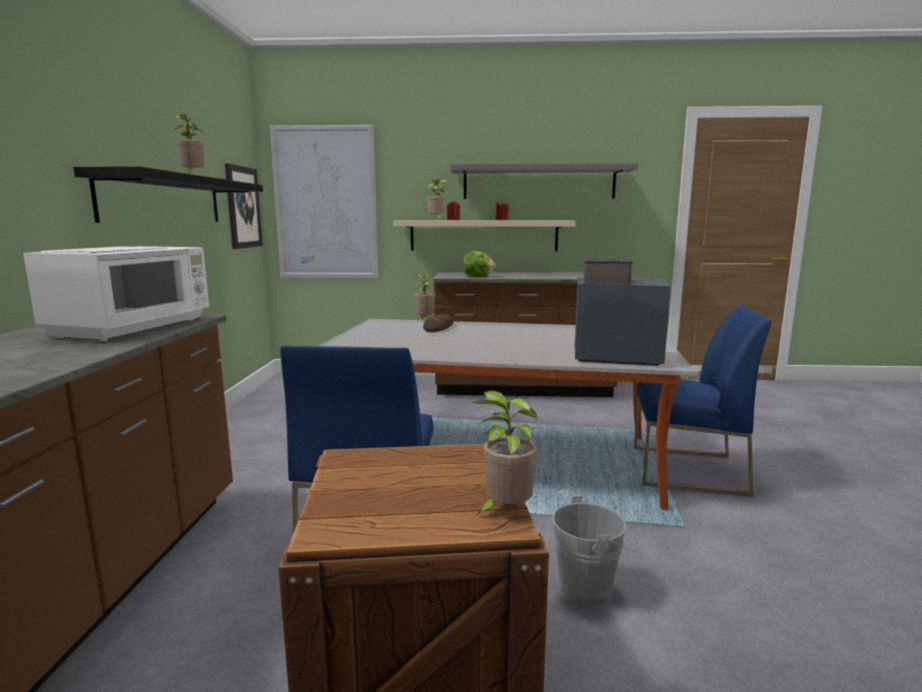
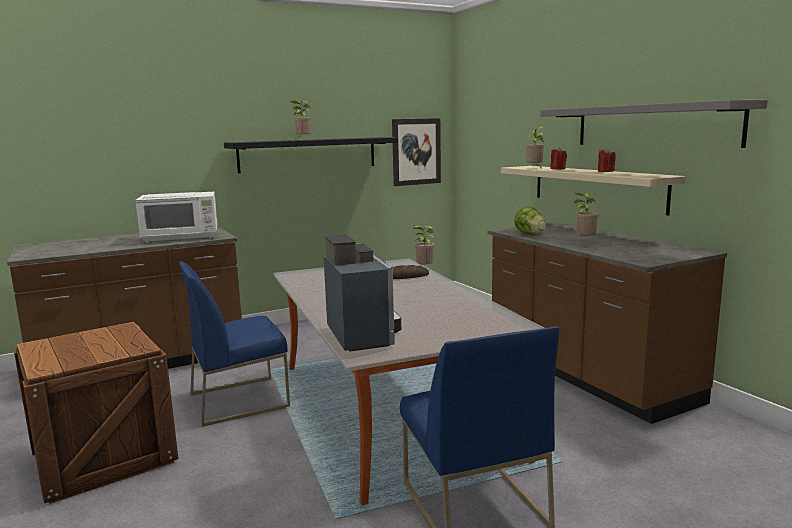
camera: 60 degrees right, 0 degrees up
picture [270,125,379,278] -> none
potted plant [472,391,538,515] -> potted plant moved to [574,192,598,239]
grey bucket [552,495,639,607] -> none

